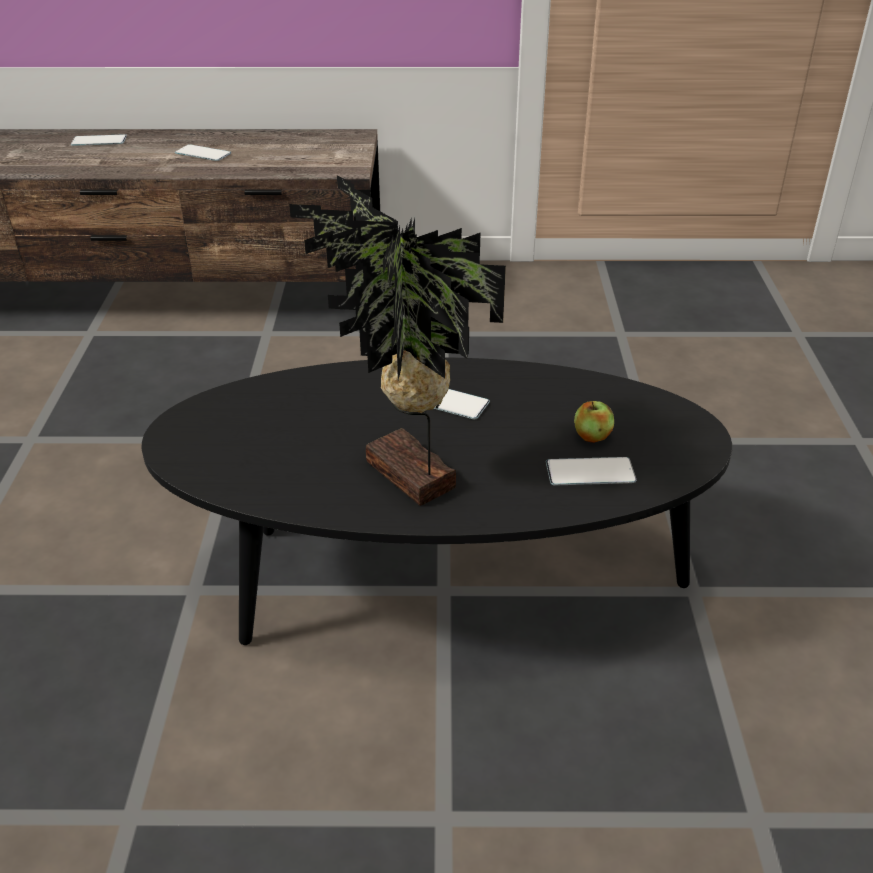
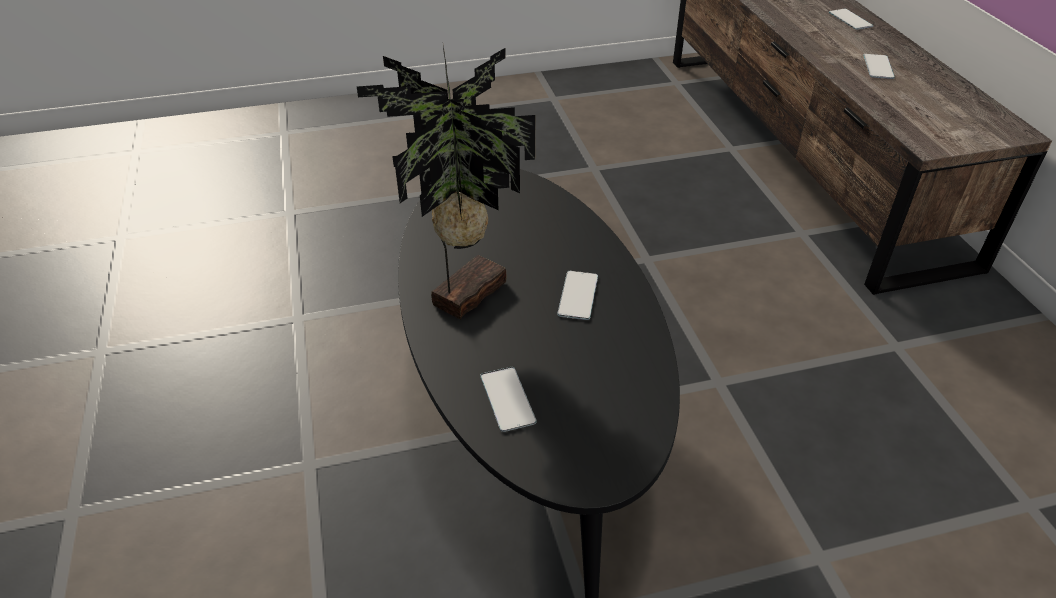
camera: 75 degrees right, 5 degrees up
apple [574,401,614,443] -> none

